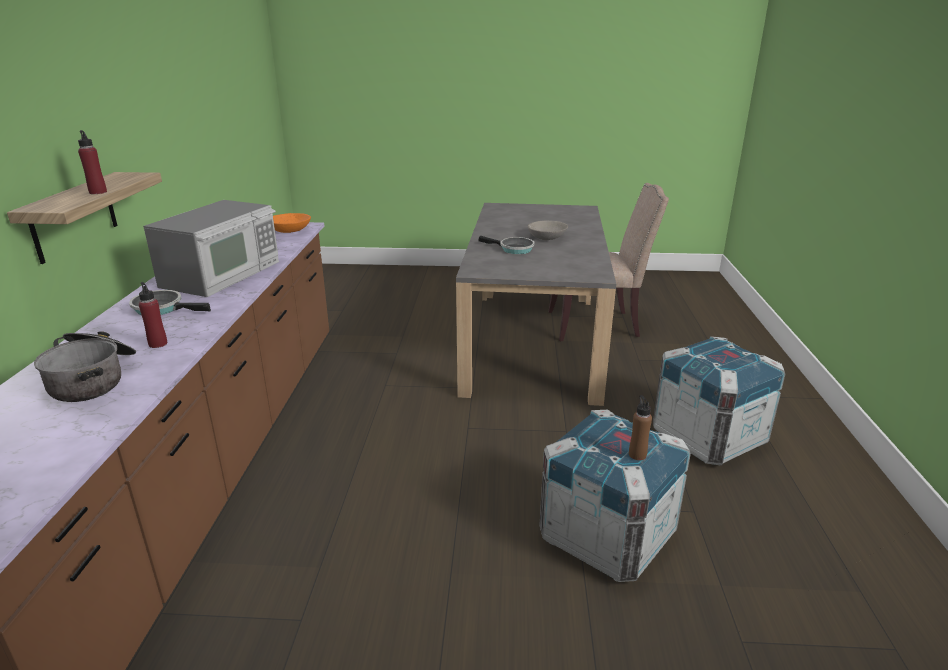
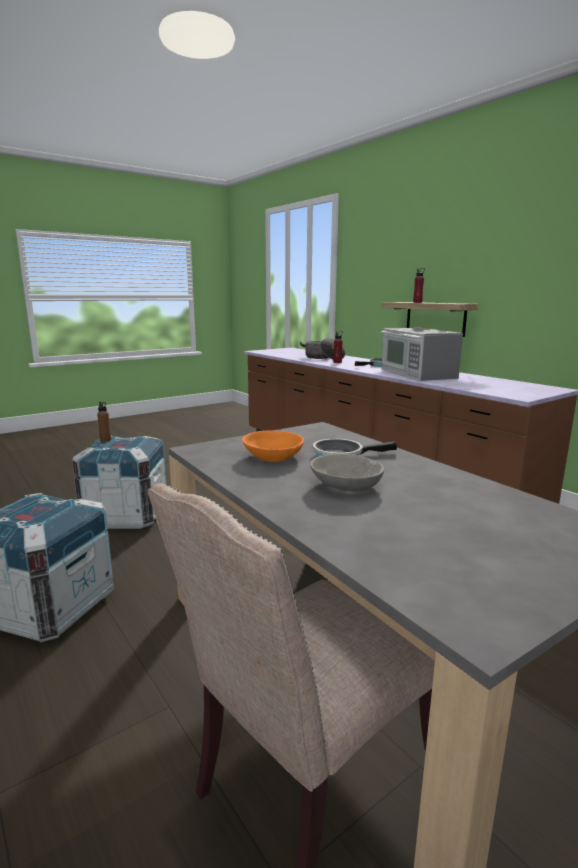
camera: 140 degrees right, 10 degrees down
orange bowl [273,213,311,233] -> orange bowl moved to [242,430,304,462]

